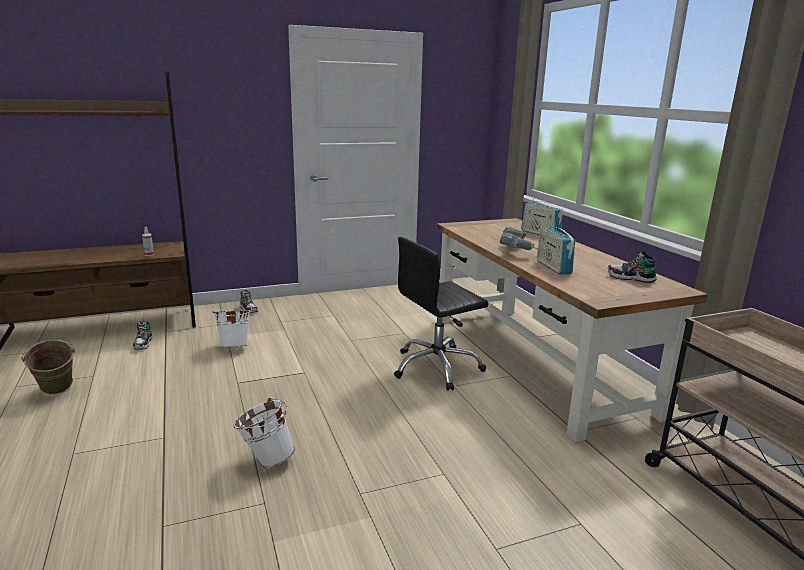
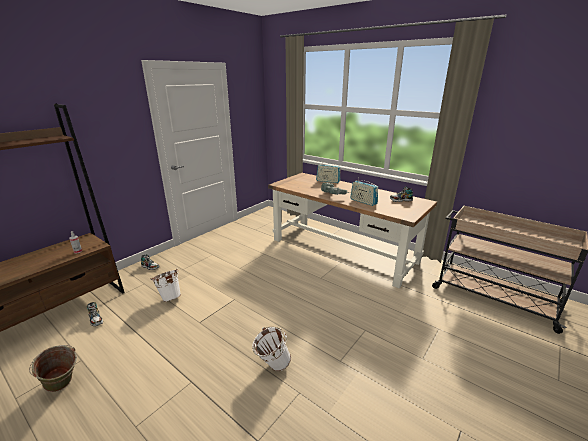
camera: 30 degrees left, 5 degrees up
black office chair [394,237,489,391] -> none

